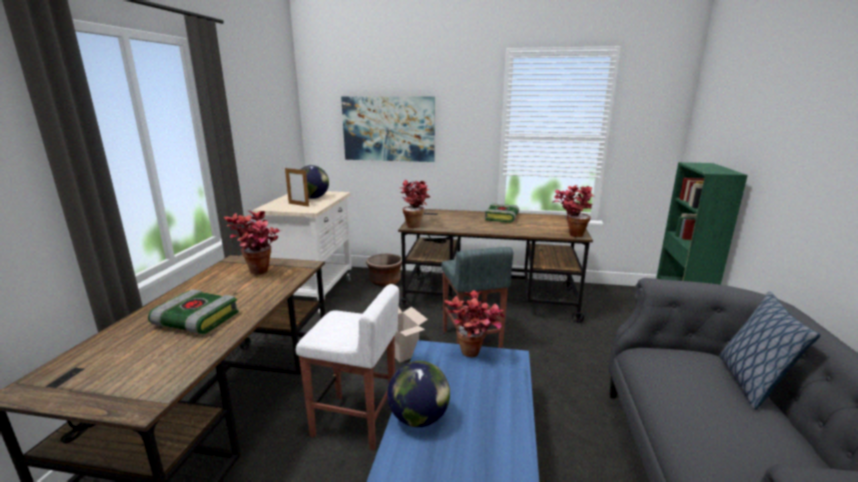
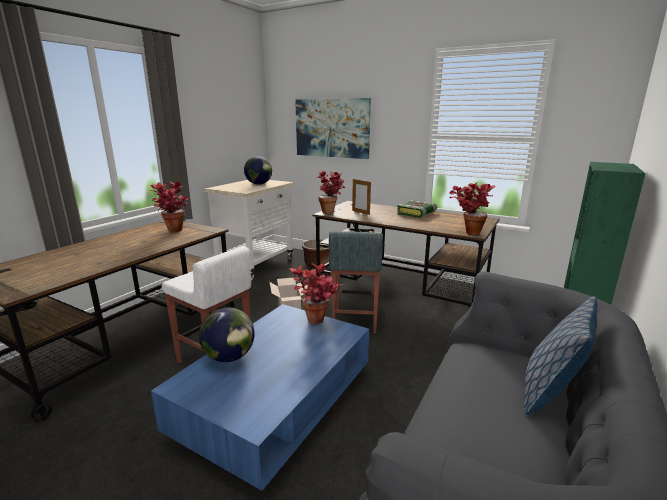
camera: 20 degrees right, 0 degrees up
book [148,289,239,334] -> none
picture frame [285,168,309,207] -> picture frame moved to [352,179,371,215]

